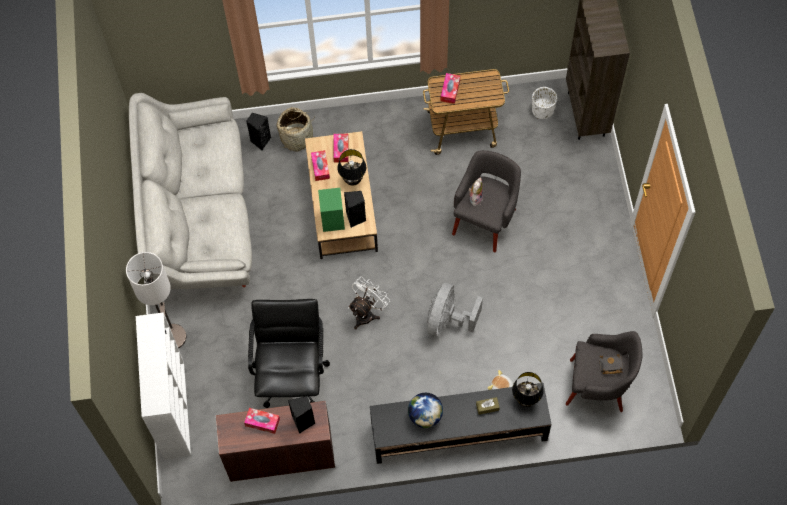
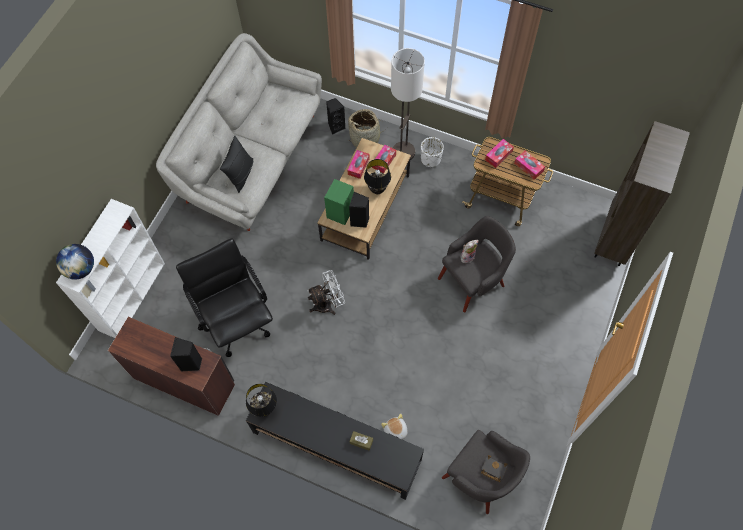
camera: 30 degrees right, 0 degrees up
floor lamp [126,252,186,348] -> floor lamp moved to [391,48,425,160]
tissue box [244,408,280,434] -> tissue box moved to [514,151,545,180]
black office chair [248,299,330,408] -> black office chair turned 60 degrees counterclockwise [176,238,273,357]
globe [408,393,443,428] -> globe moved to [56,244,94,280]
grey fan [427,283,483,336] -> none
black table lamp [512,372,544,407] -> black table lamp moved to [246,384,277,417]
white planter [532,87,557,119] -> white planter moved to [421,137,444,167]
none -> black pillow [220,136,253,193]

